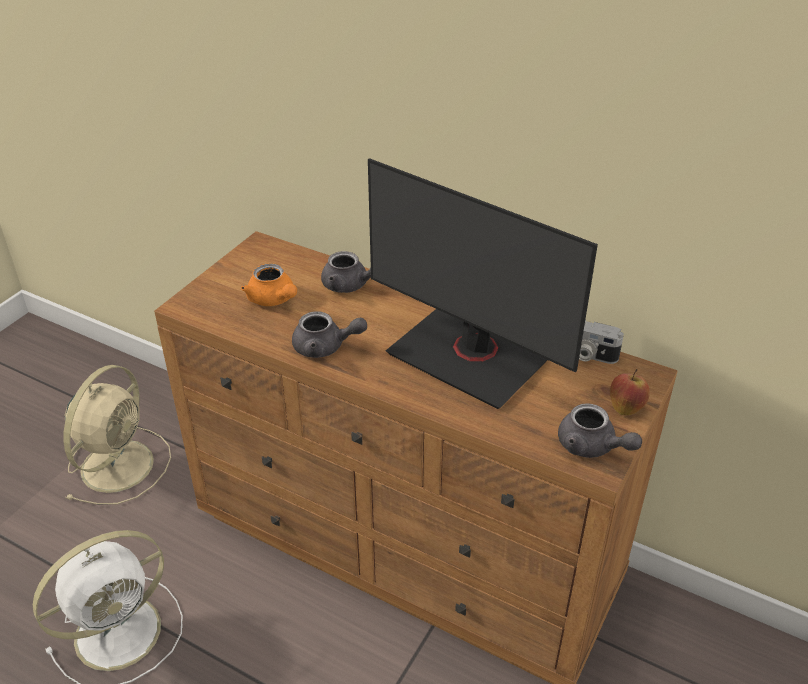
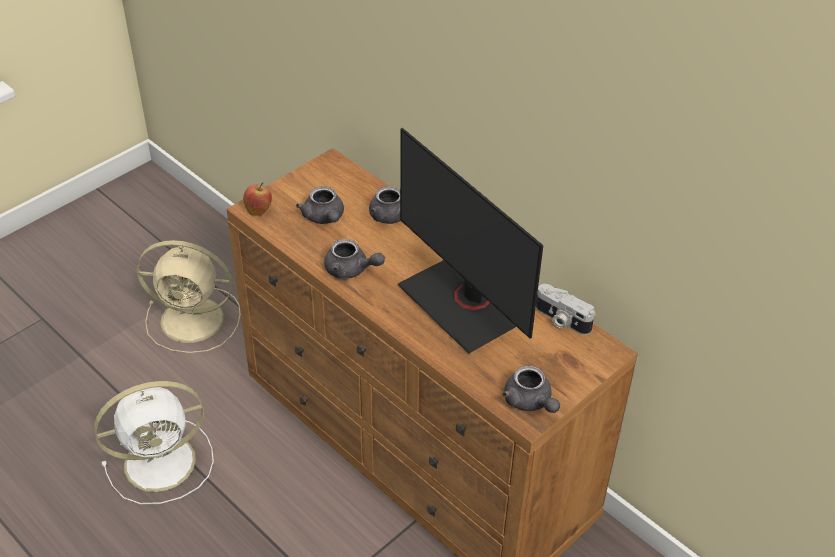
camera: 15 degrees right, 5 degrees up
beige fan [63,365,171,505] -> beige fan turned 60 degrees clockwise [137,240,241,353]
orange teapot [241,264,297,306] -> grey teapot [296,186,344,224]
apple [610,369,650,415] -> apple moved to [243,182,272,215]

